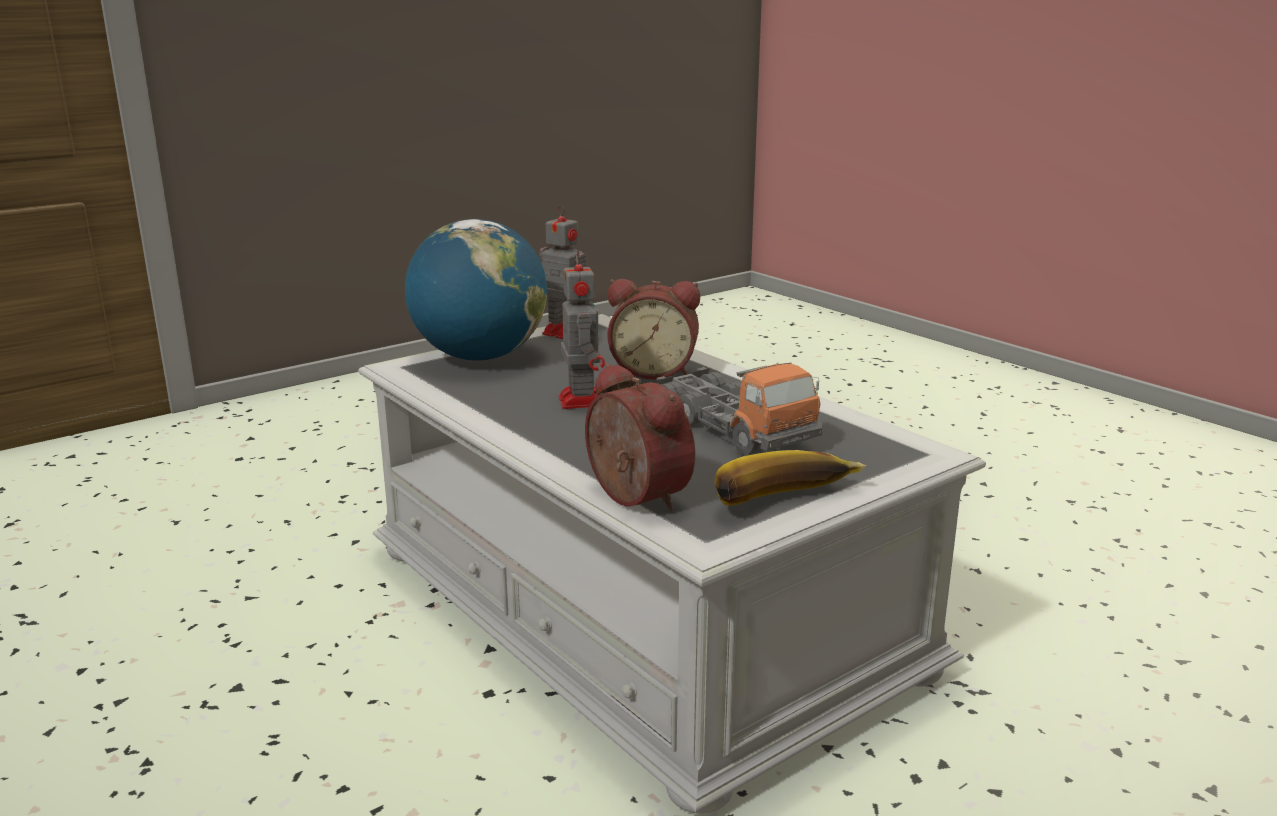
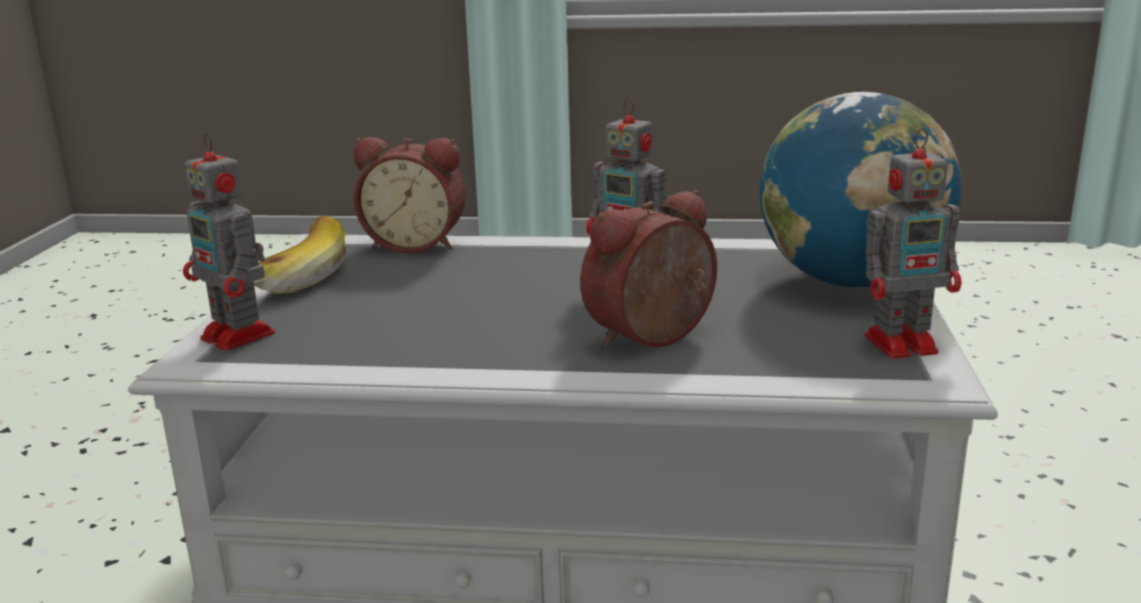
camera: 135 degrees right, 0 degrees up
toy truck [655,363,822,455] -> none
none -> toy robot [183,133,275,351]

